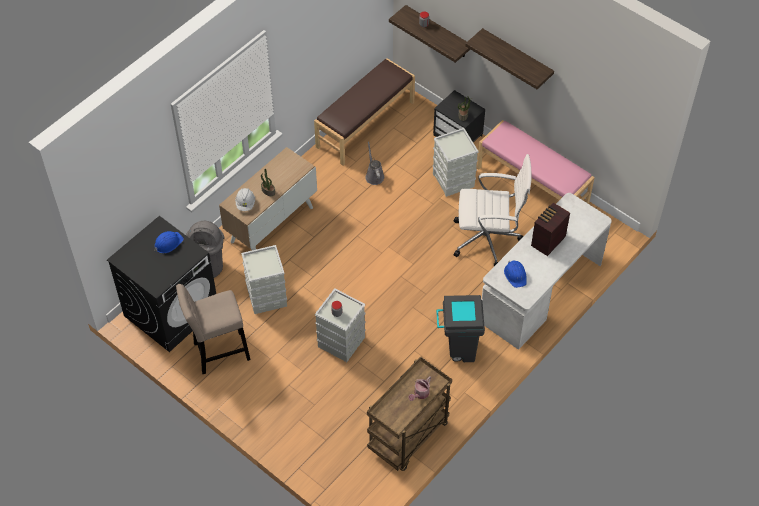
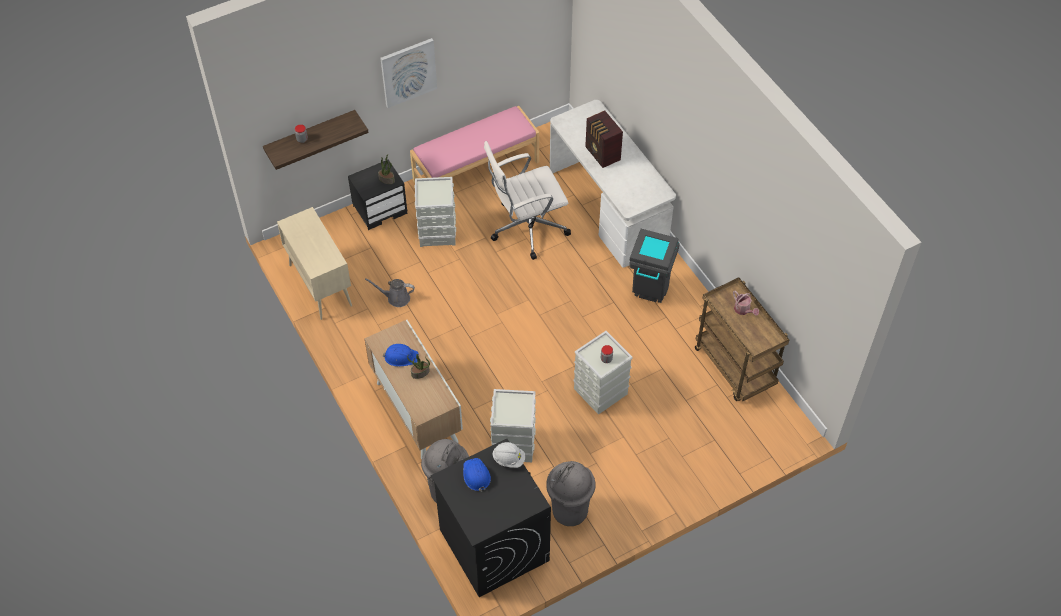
camera: 70 degrees left, 0 degrees up
beige stool [176,284,251,374] -> grey trash can [546,461,596,526]
white hard hat [235,188,255,211] -> white hard hat moved to [492,442,525,468]
brown bench [314,58,415,166] -> beige cabinet [277,207,352,320]
white office chair [454,154,531,266] -> white office chair turned 135 degrees counterclockwise [484,141,571,260]
shelf [465,28,554,89] -> picture [380,38,437,108]
blue hard hat [504,260,527,288] -> blue hard hat moved to [382,344,419,366]

